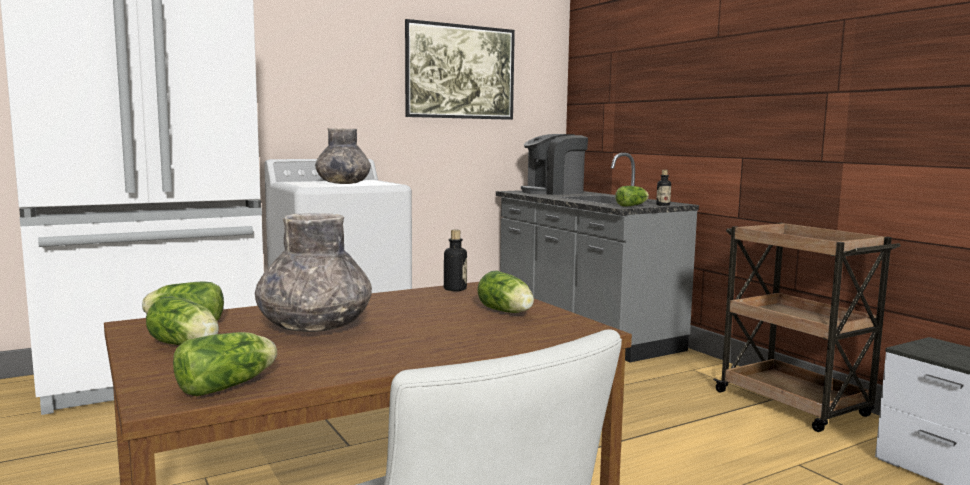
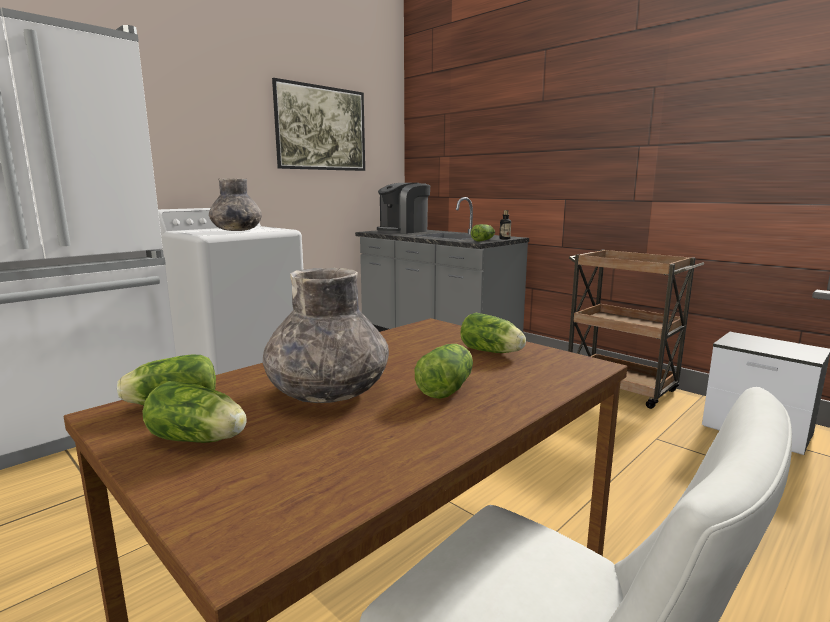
camera: 15 degrees left, 5 degrees up
lettuce [173,332,277,396] -> lettuce moved to [415,344,473,399]
bottle [444,230,467,291] -> none

